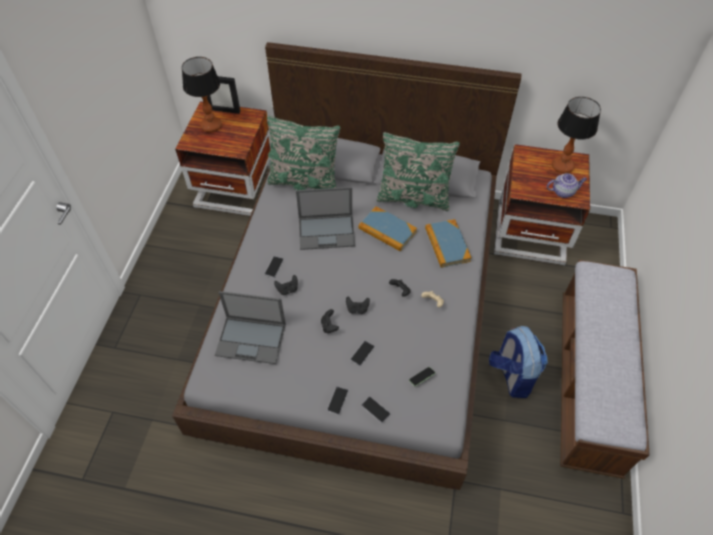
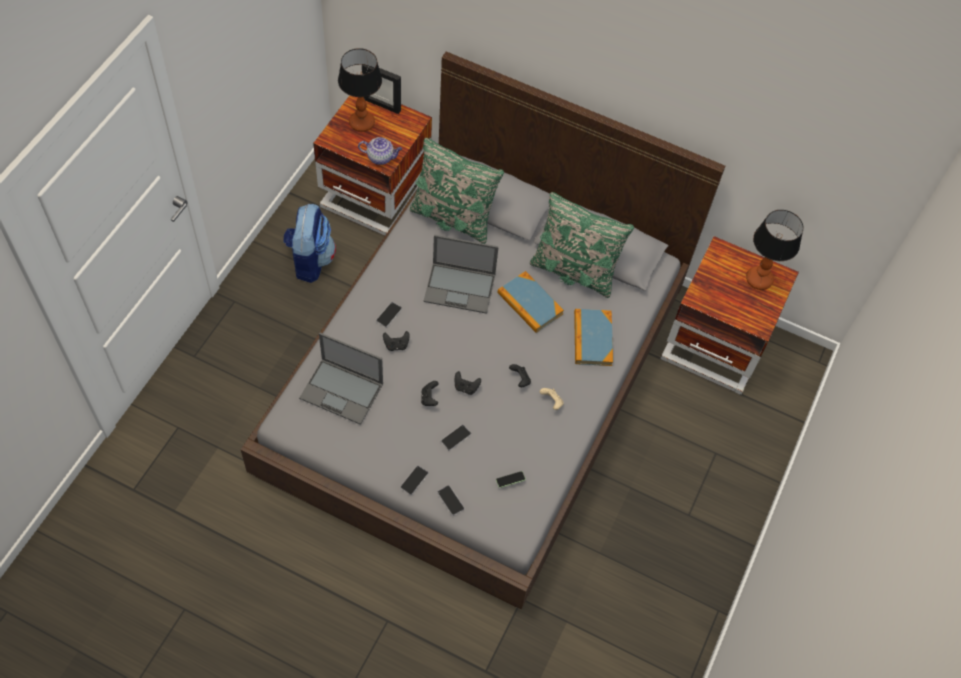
camera: 10 degrees right, 5 degrees up
backpack [489,326,548,398] -> backpack moved to [283,204,336,283]
teapot [547,173,587,198] -> teapot moved to [358,137,402,165]
bench [561,260,650,479] -> none

